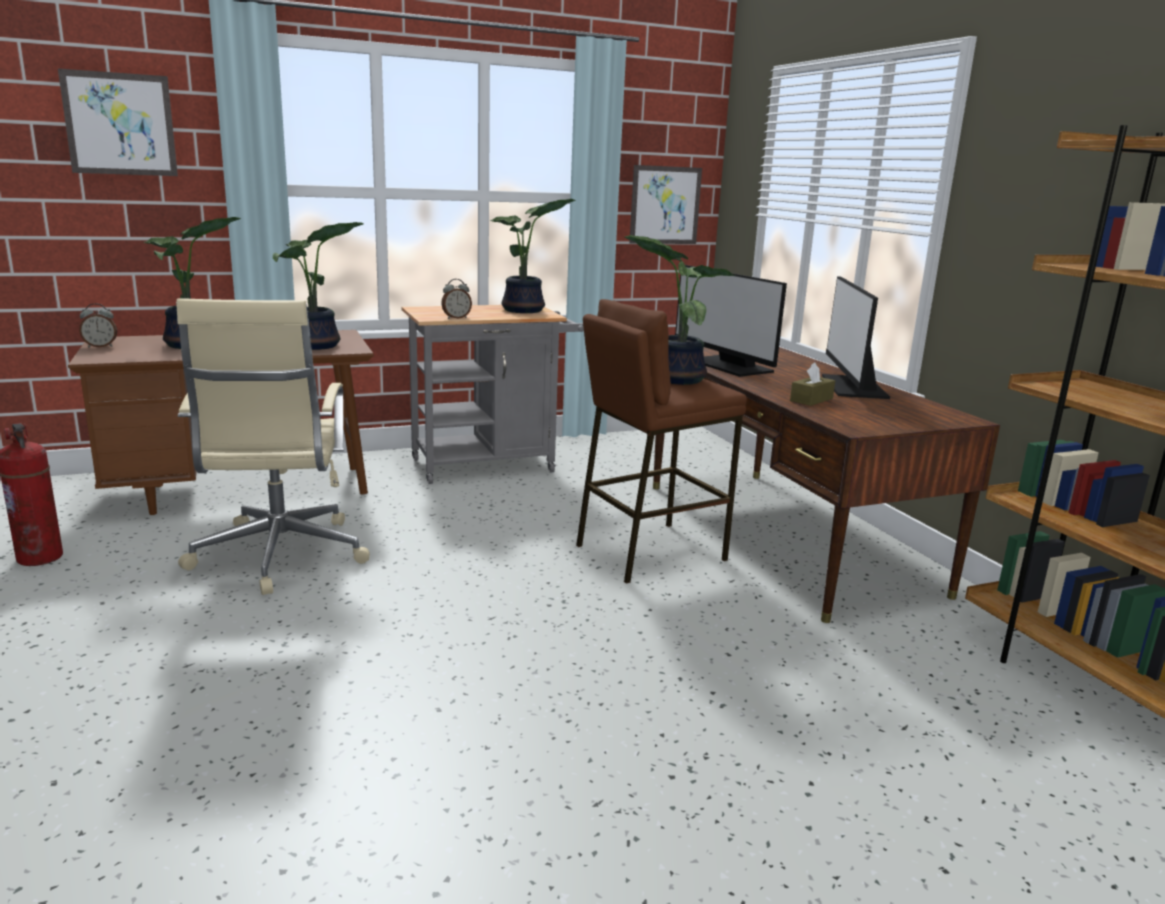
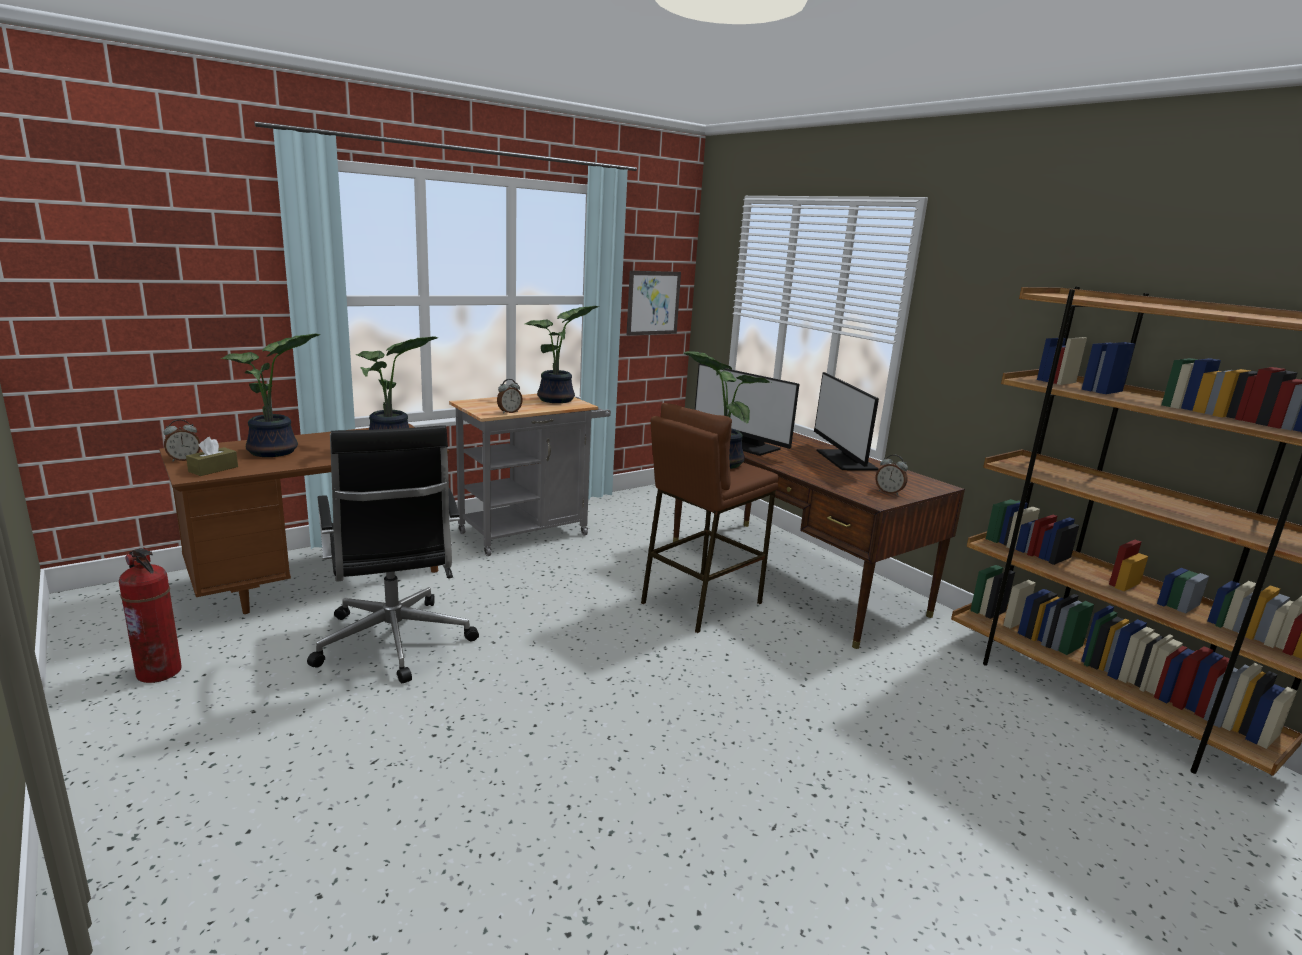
camera: 15 degrees left, 0 degrees up
picture [58,69,178,176] -> none
beige office chair [176,298,370,595] -> black office chair [307,425,479,683]
brown tissue box [790,363,835,406] -> brown tissue box moved to [186,437,238,476]
none -> alarm clock [875,454,908,495]

